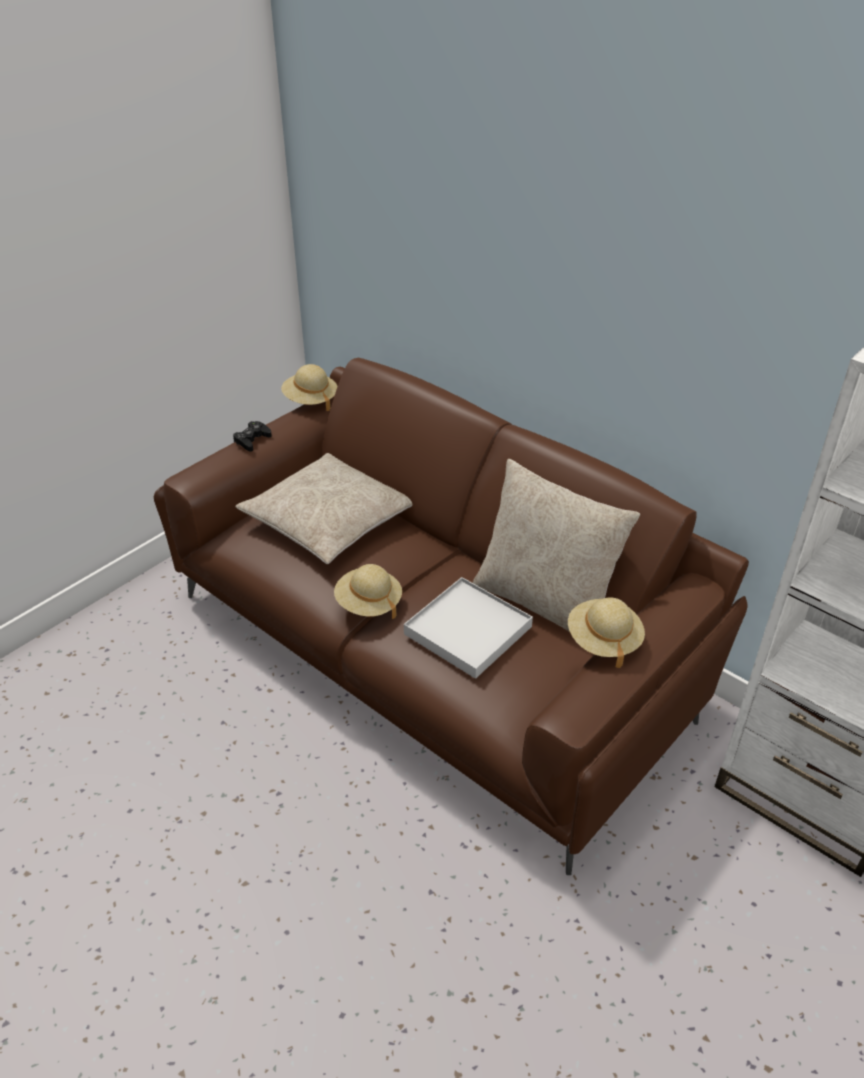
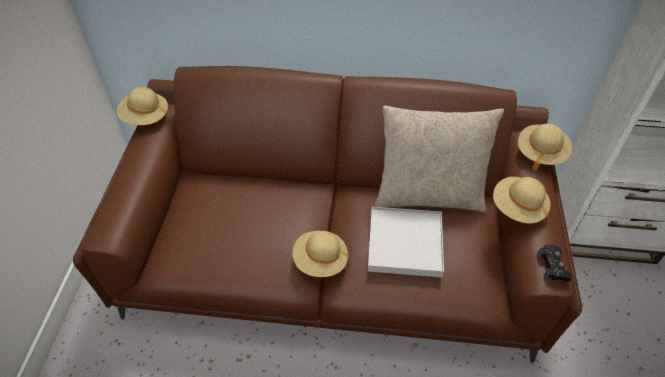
camera: 35 degrees left, 10 degrees up
black game controller [233,421,272,452] -> black game controller moved to [536,245,572,282]
beige pillow [236,453,412,564] -> none
none -> beige hat [518,124,572,171]

